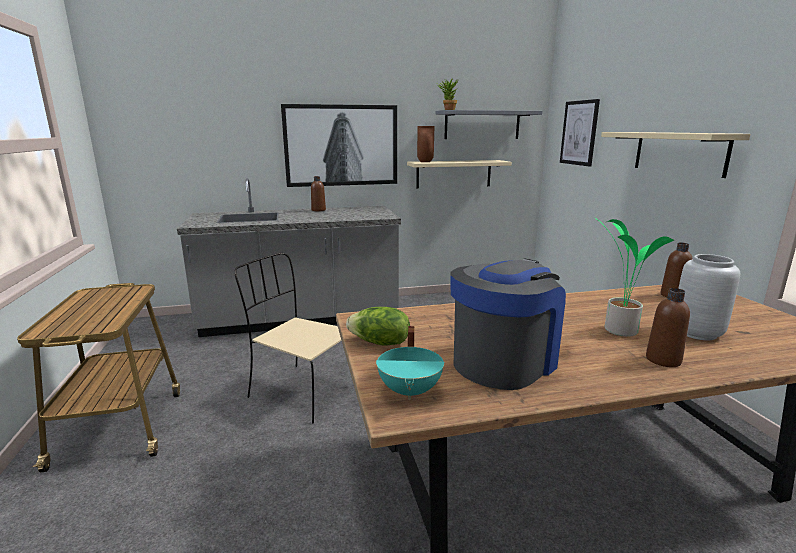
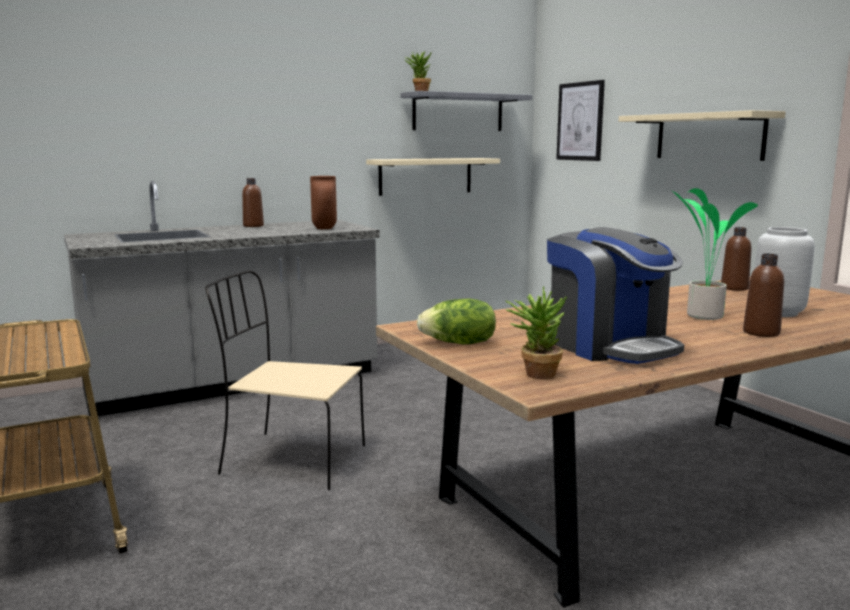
camera: 15 degrees left, 5 degrees down
picture [281,104,397,187] -> none
turquoise cooking pot [376,326,444,400] -> potted plant [505,286,567,379]
brown vase [417,126,434,162] -> brown vase moved to [310,176,337,229]
coffee machine [450,258,566,390] -> coffee machine turned 120 degrees clockwise [547,227,684,364]

